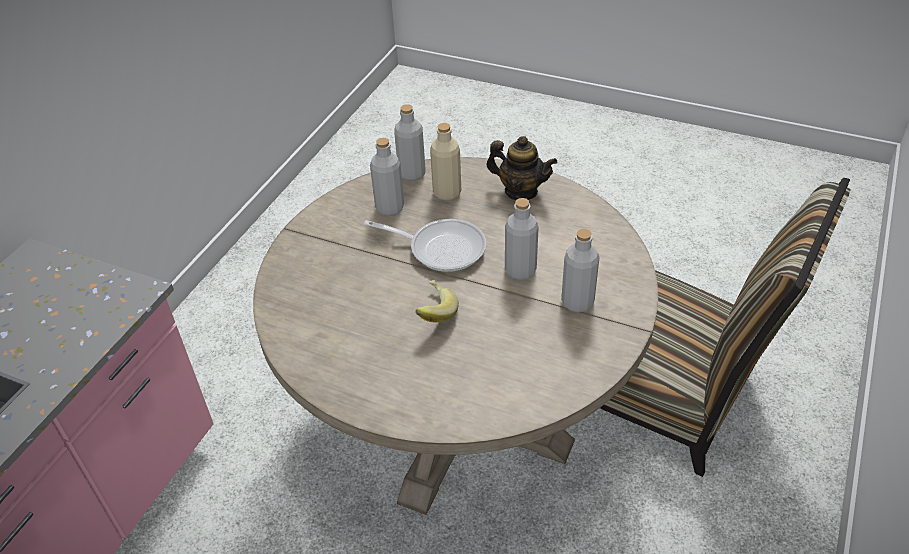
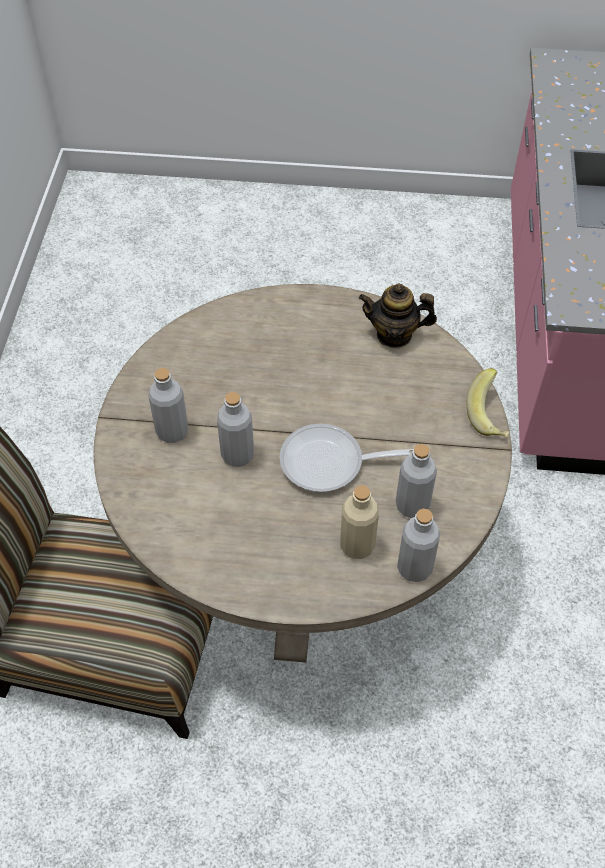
camera: 160 degrees right, 10 degrees up
banana [415,280,459,322] -> banana moved to [467,368,509,438]
teapot [486,136,557,200] -> teapot moved to [359,283,437,348]

